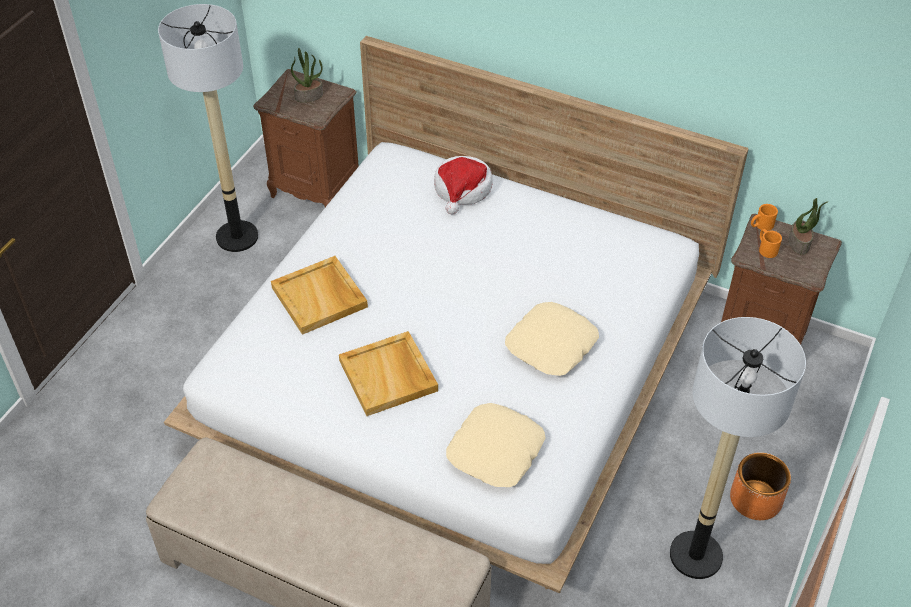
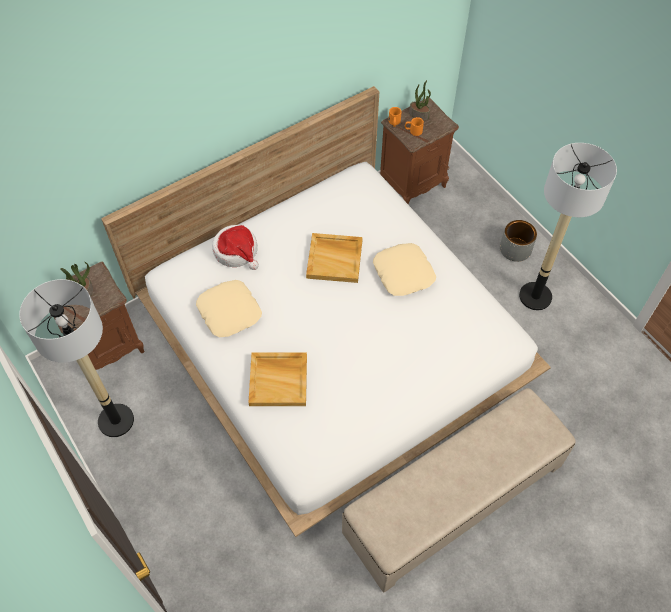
camera: 60 degrees left, 10 degrees up
beige tray [339,331,438,416] -> beige tray moved to [306,233,363,283]
beige pillow [446,403,546,487] -> beige pillow moved to [196,280,262,337]
orange planter [730,452,791,520] -> grey planter [500,220,537,262]

